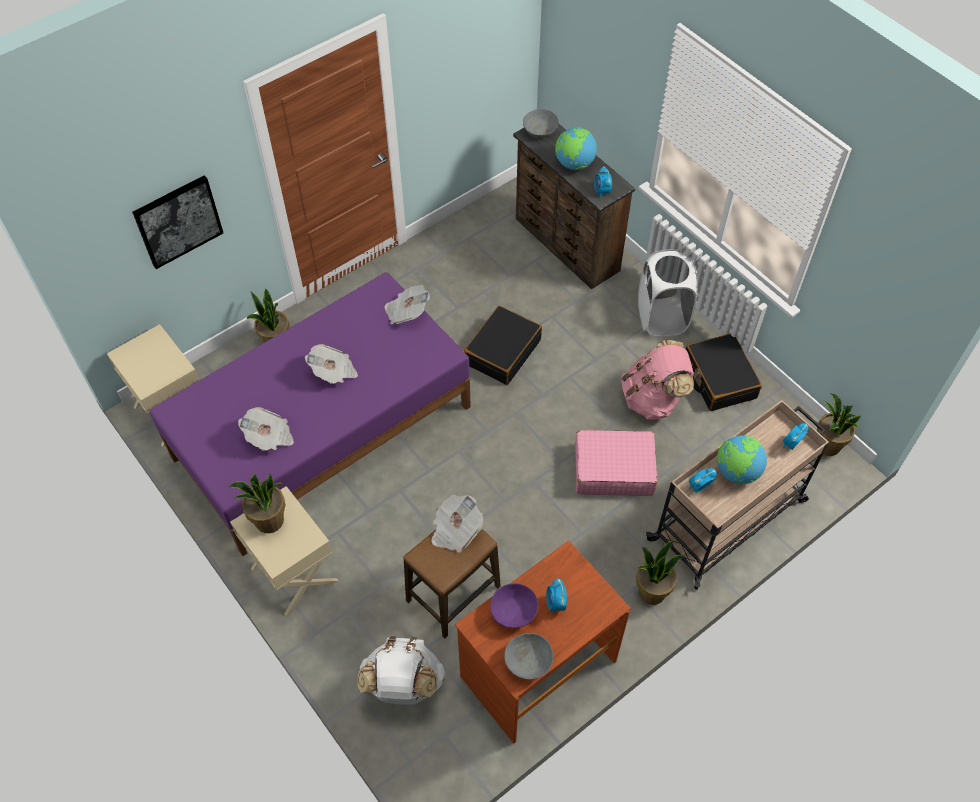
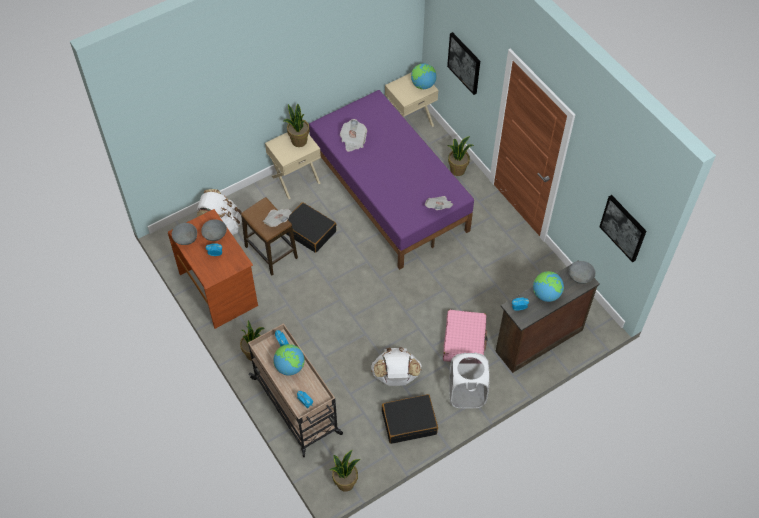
camera: 95 degrees right, 0 degrees up
newspaper [305,344,358,384] -> none
black suitcase [464,306,542,385] -> black suitcase moved to [286,202,337,253]
purple bowl [490,583,538,628] -> grey bowl [201,219,227,241]
pink suitcase [575,430,657,496] -> pink suitcase moved to [443,310,488,362]
pink backpack [621,340,694,420] -> white backpack [371,347,422,386]
none -> globe [411,64,437,89]
none -> picture [599,195,646,263]

